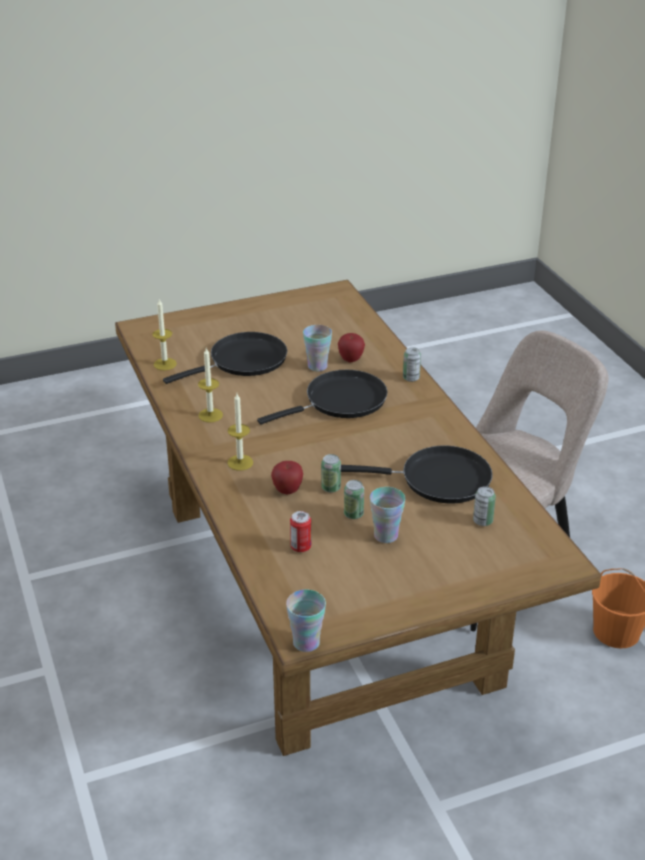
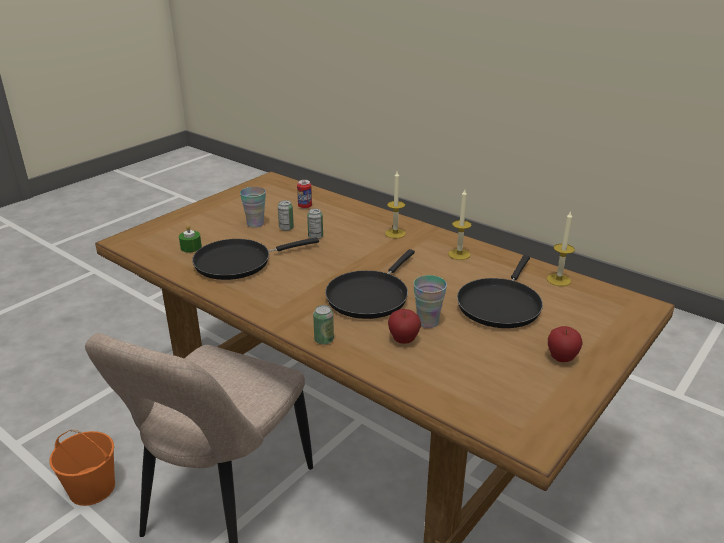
camera: 150 degrees right, 5 degrees down
apple [271,461,303,494] -> apple moved to [548,326,583,362]
cup [286,590,326,652] -> none
can [473,486,496,526] -> green candle [179,225,202,253]

